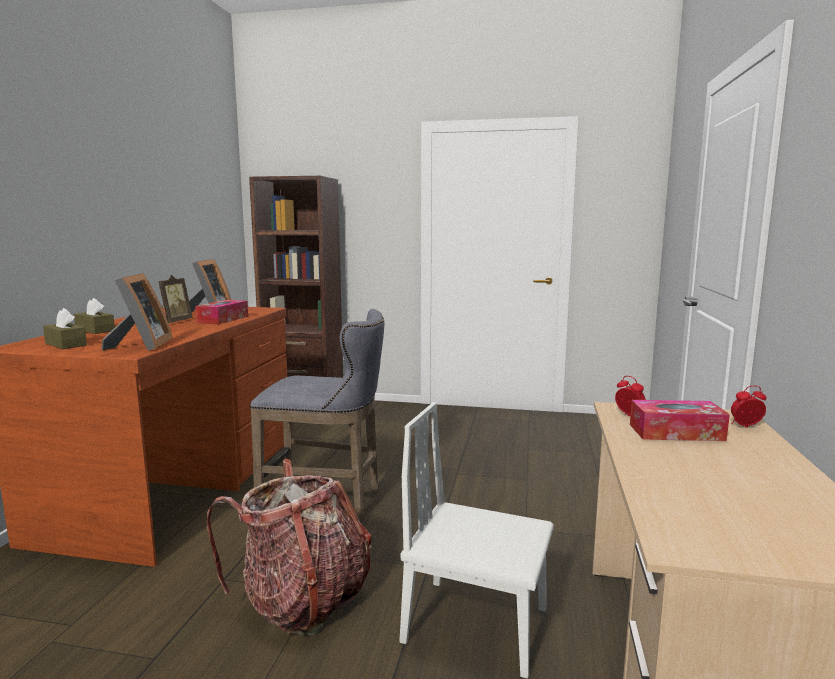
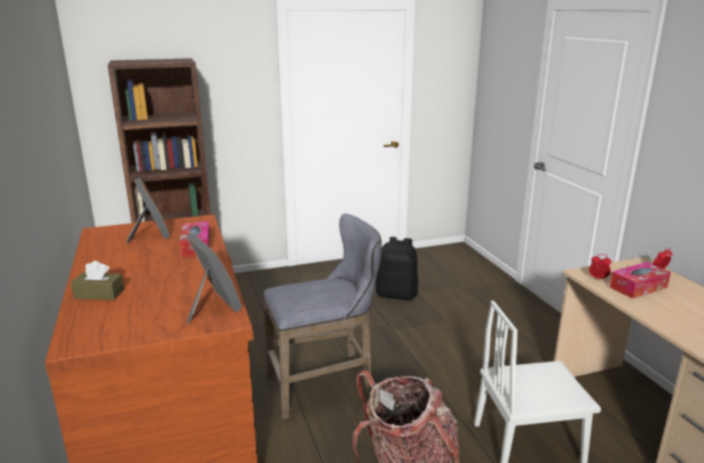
camera: 30 degrees left, 10 degrees up
brown tissue box [43,308,87,349] -> none
picture frame [158,275,192,323] -> none
none -> black backpack [376,237,418,300]

